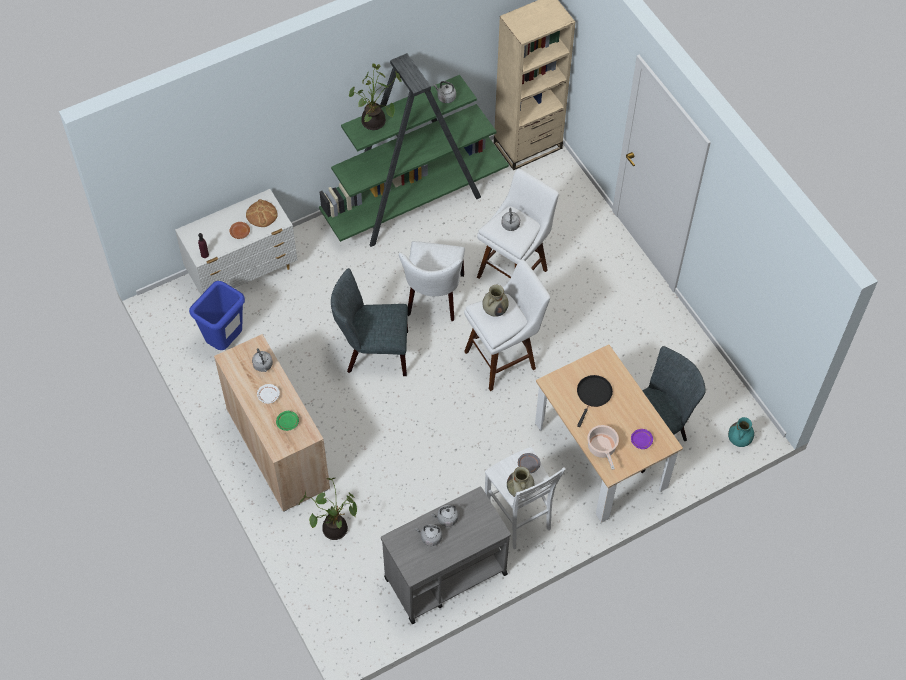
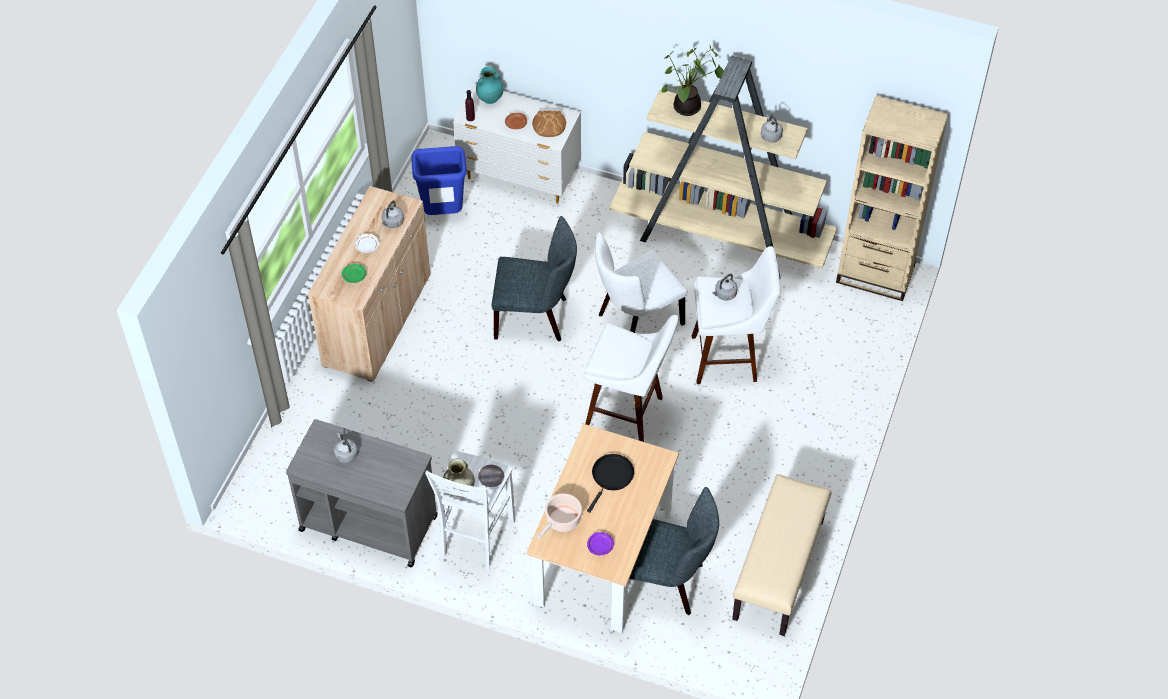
camera: 50 degrees right, 5 degrees down
potted plant [299,478,357,540] -> none
green bookcase [319,53,509,247] -> beige bookcase [609,55,837,277]
grey chair [331,268,408,376] -> grey chair turned 135 degrees clockwise [492,216,577,342]
grey kettle [431,505,458,527] -> none
beige vase [482,285,509,317] -> none
black frying pan [577,375,613,427] -> black frying pan turned 45 degrees counterclockwise [587,454,634,513]
turquoise vase [728,417,754,447] -> turquoise vase moved to [476,67,503,104]
none -> beige bench [732,474,831,636]

